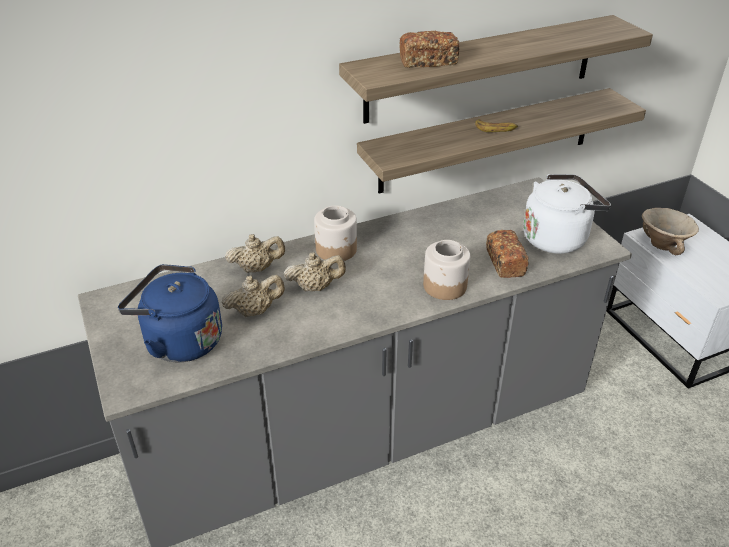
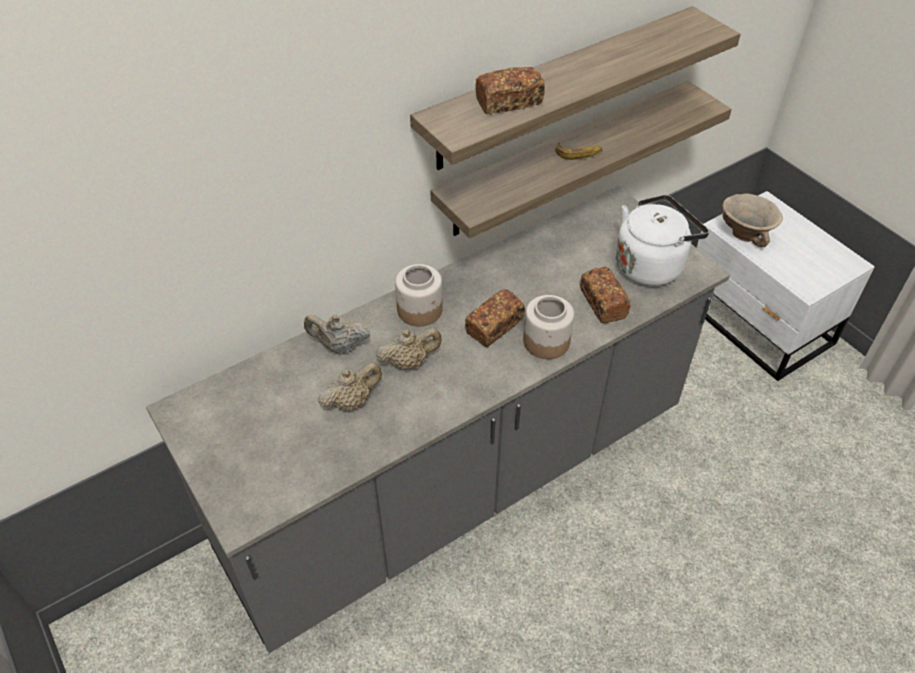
camera: 10 degrees left, 10 degrees up
blue kettle [118,264,222,362] -> none
beige teapot [225,234,285,273] -> beige teapot turned 150 degrees counterclockwise [304,315,370,353]
none -> bread [465,289,525,347]

